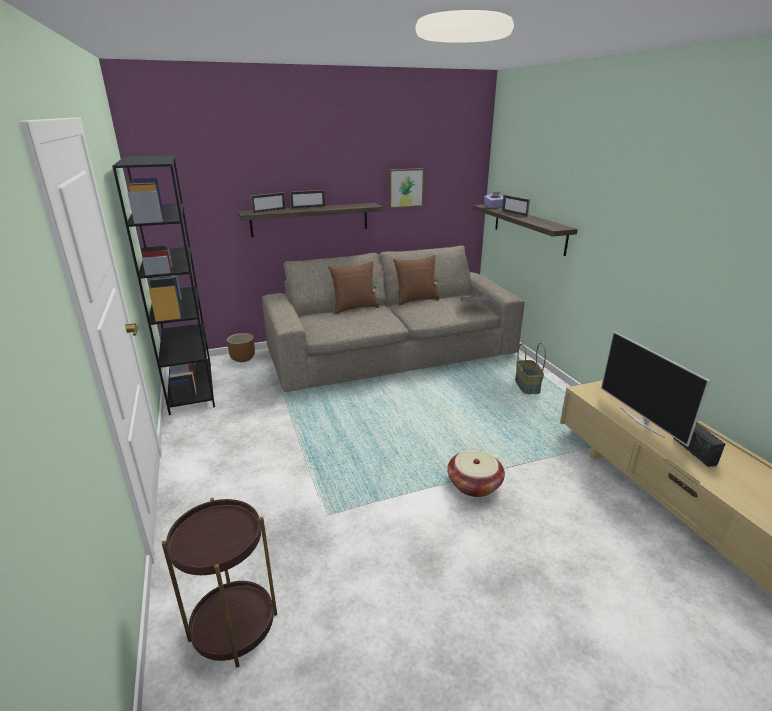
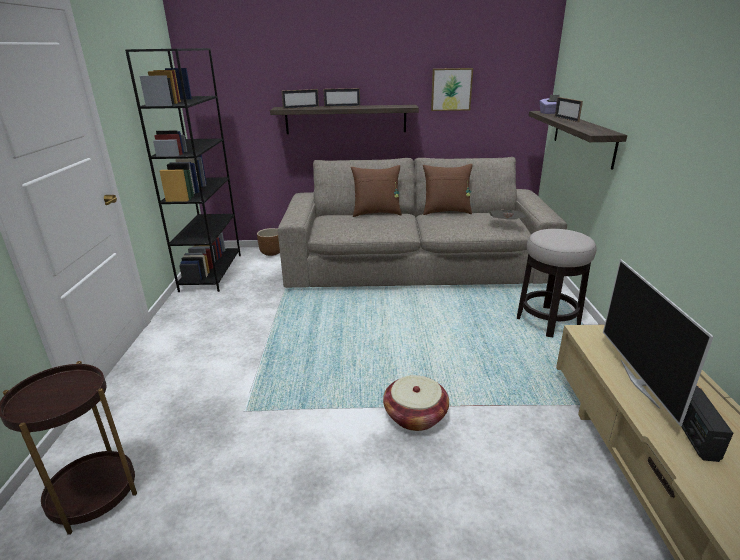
camera: 20 degrees right, 0 degrees up
basket [515,343,546,394] -> stool [517,229,597,337]

